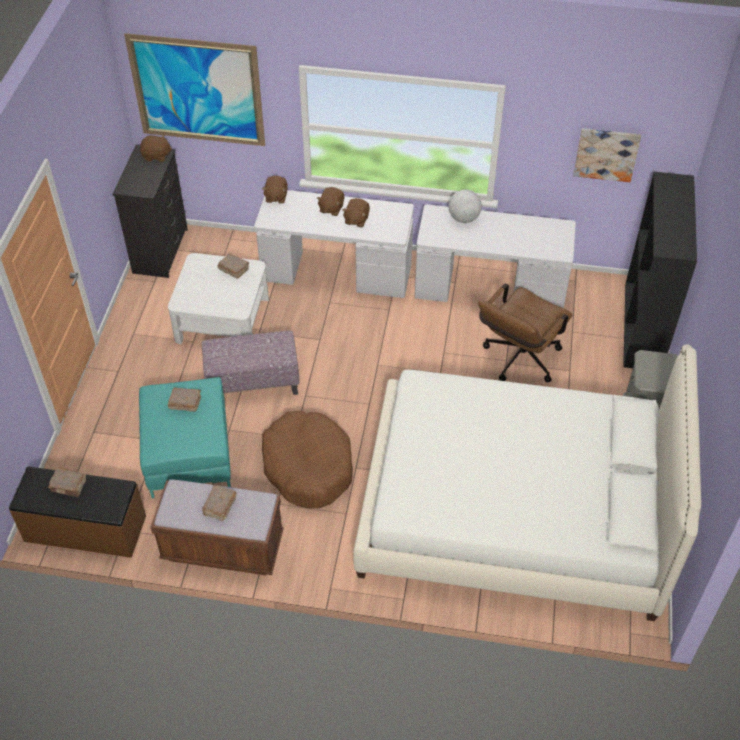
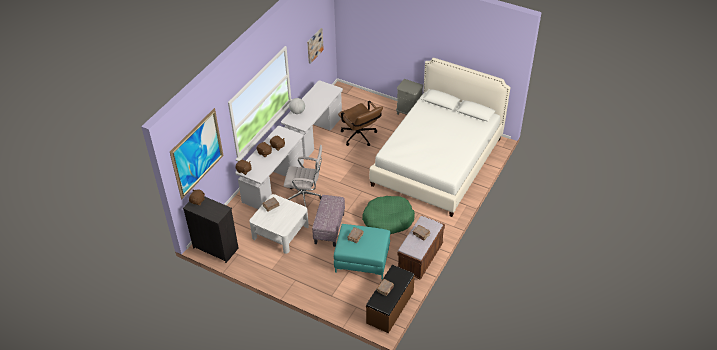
camera: 70 degrees left, 5 degrees down
brown dog bed [262,411,353,508] -> green dog bed [362,196,415,234]
black bookcase [623,172,697,368] -> none
none -> white office chair [284,145,322,211]

